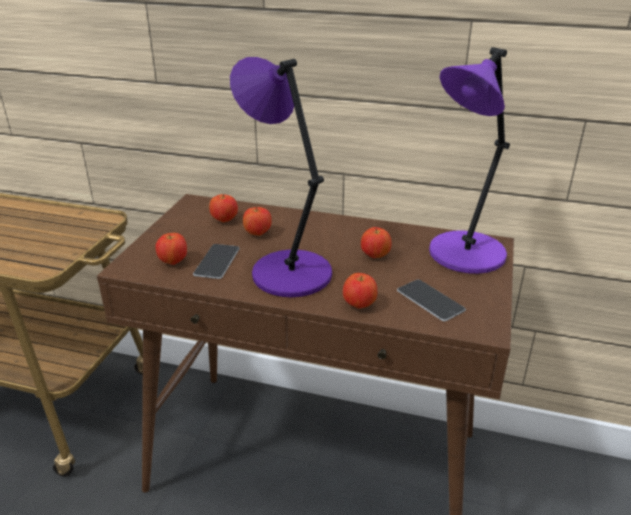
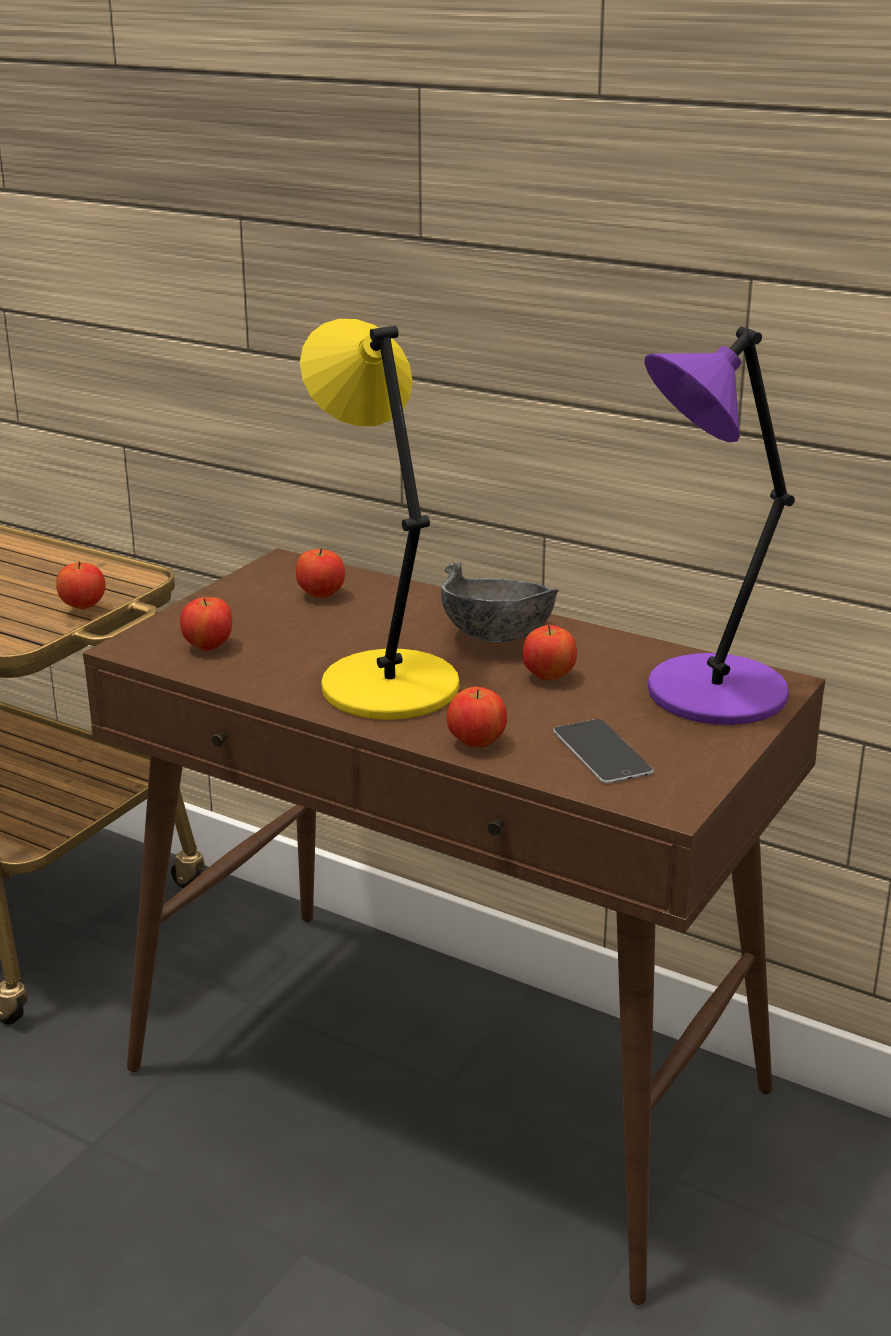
camera: 15 degrees right, 5 degrees down
phone [193,244,240,279] -> none
purple table lamp [230,57,332,297] -> yellow table lamp [300,319,459,720]
apple [243,207,272,236] -> apple moved to [56,561,106,610]
none -> grey bowl [441,562,559,643]

